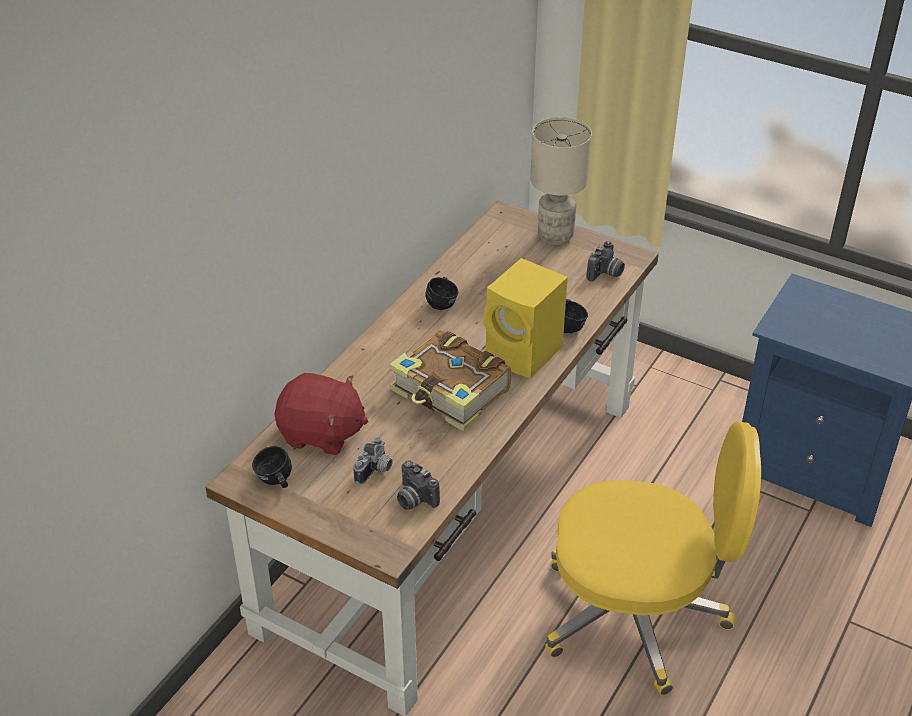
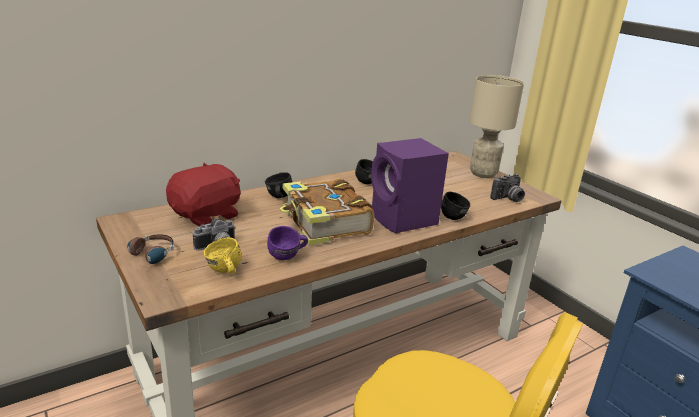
camera: 25 degrees right, 15 degrees down
black mug [252,446,292,488] -> black mug moved to [265,172,292,198]
red plush toy [275,373,368,455] -> red plush toy turned 90 degrees counterclockwise [166,163,241,227]
camera [397,460,440,510] -> yellow mug [204,237,241,274]
yellow speaker [484,258,568,378] -> purple speaker [371,138,449,234]
none -> headphones [113,235,174,264]
none -> purple mug [267,226,308,261]

